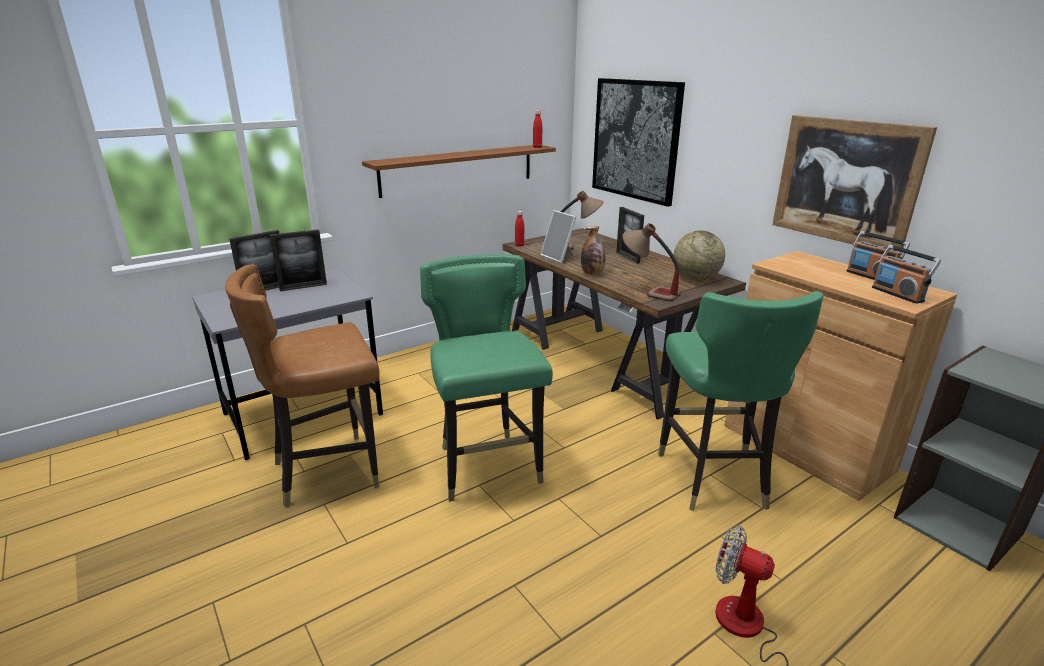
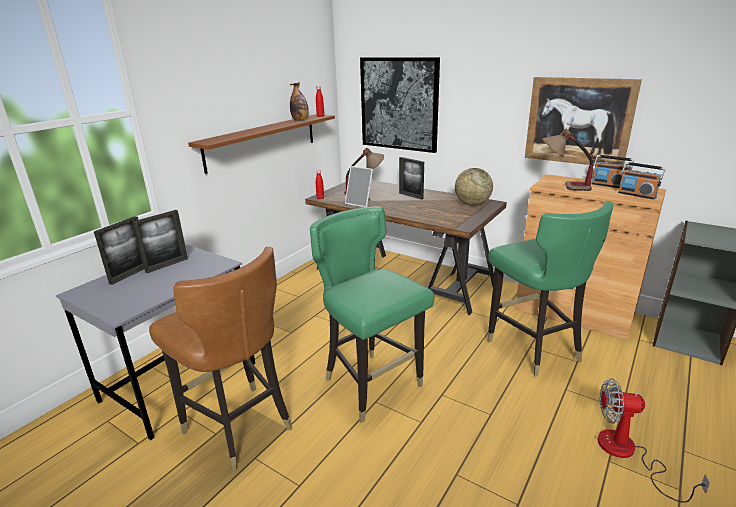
camera: 20 degrees left, 0 degrees up
brown chair [225,264,380,508] -> brown chair turned 90 degrees counterclockwise [149,247,293,471]
bottle [581,226,606,275] -> bottle moved to [290,82,309,121]
table lamp [622,223,681,301] -> table lamp moved to [542,129,593,191]

